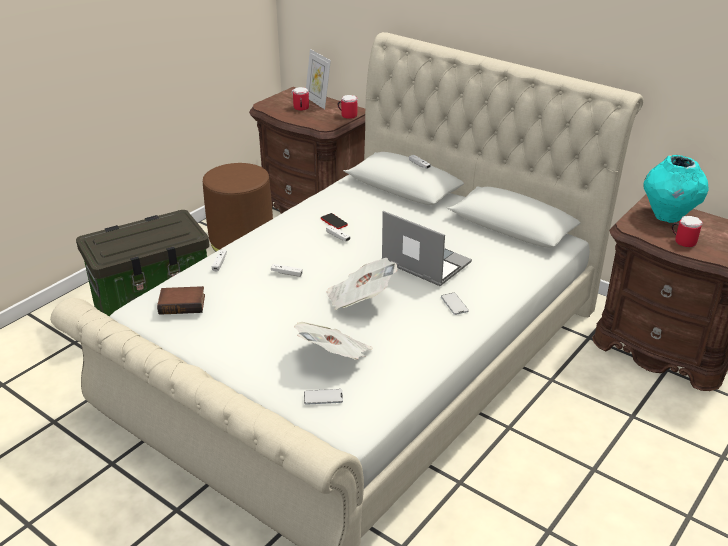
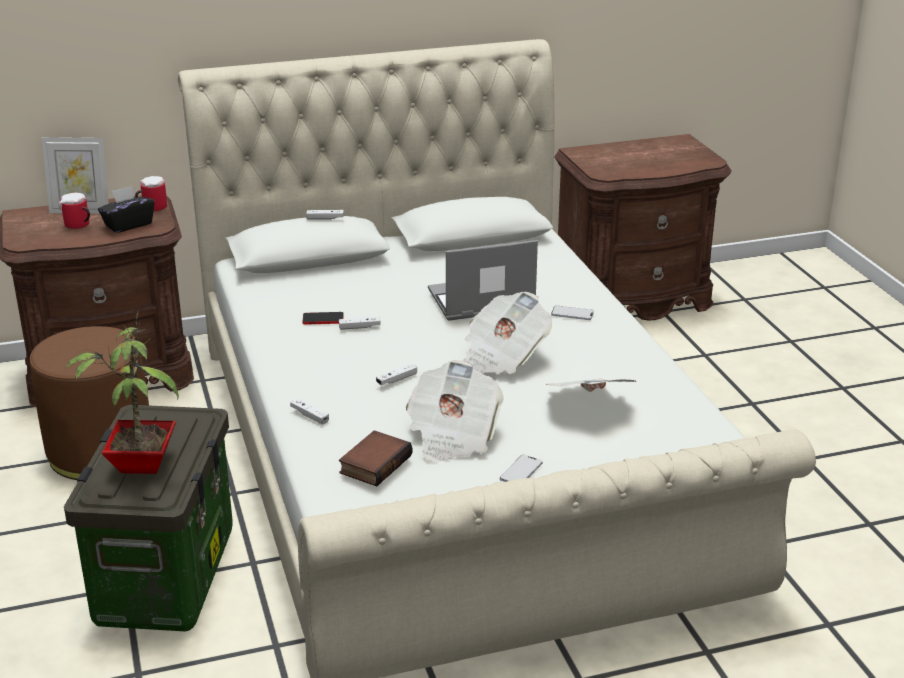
camera: 55 degrees left, 5 degrees down
phone [304,389,343,405] -> phone moved to [500,455,542,482]
turquoise vase [643,155,709,223] -> none
mug [671,216,703,247] -> none
none -> potted plant [65,312,178,474]
none -> black tissue box [98,186,155,233]
none -> newspaper [406,360,504,462]

